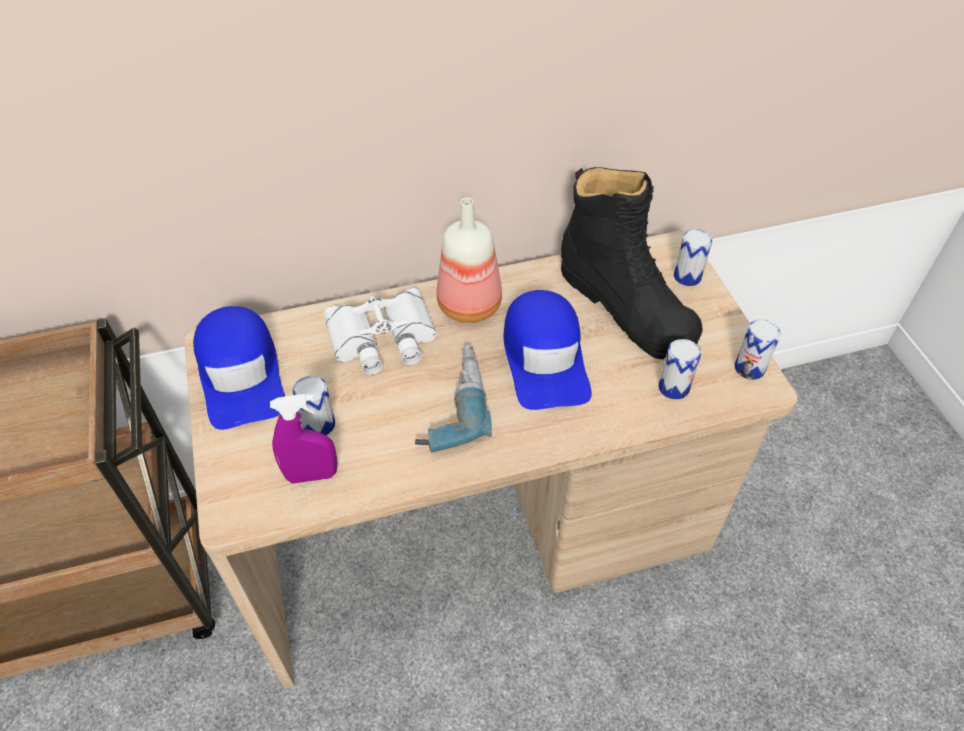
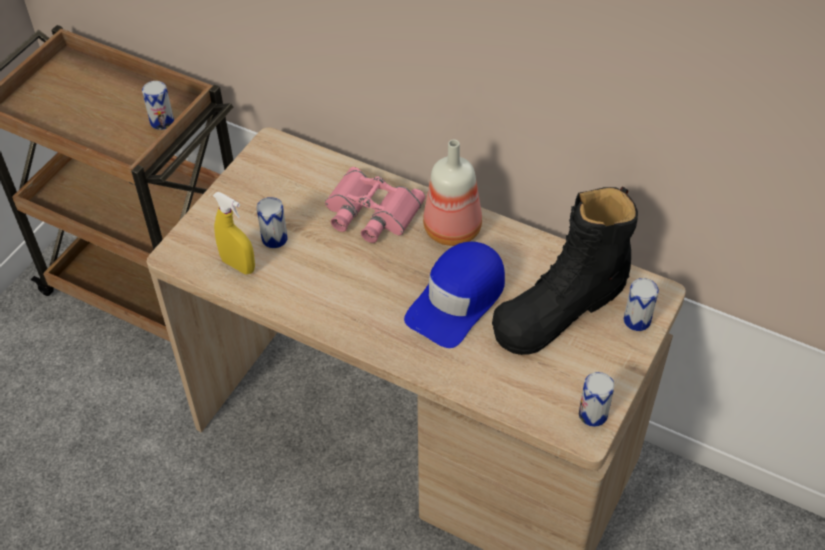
camera: 45 degrees right, 0 degrees up
blue cap [193,306,285,430] -> none
purple spray bottle [270,394,338,483] -> yellow spray bottle [213,192,255,274]
white binoculars [324,288,436,375] -> pink binoculars [325,167,425,243]
power drill [415,344,492,453] -> none
black boot [561,167,703,359] -> black boot turned 45 degrees clockwise [492,186,638,355]
can [658,339,701,400] -> can moved to [142,81,174,130]

